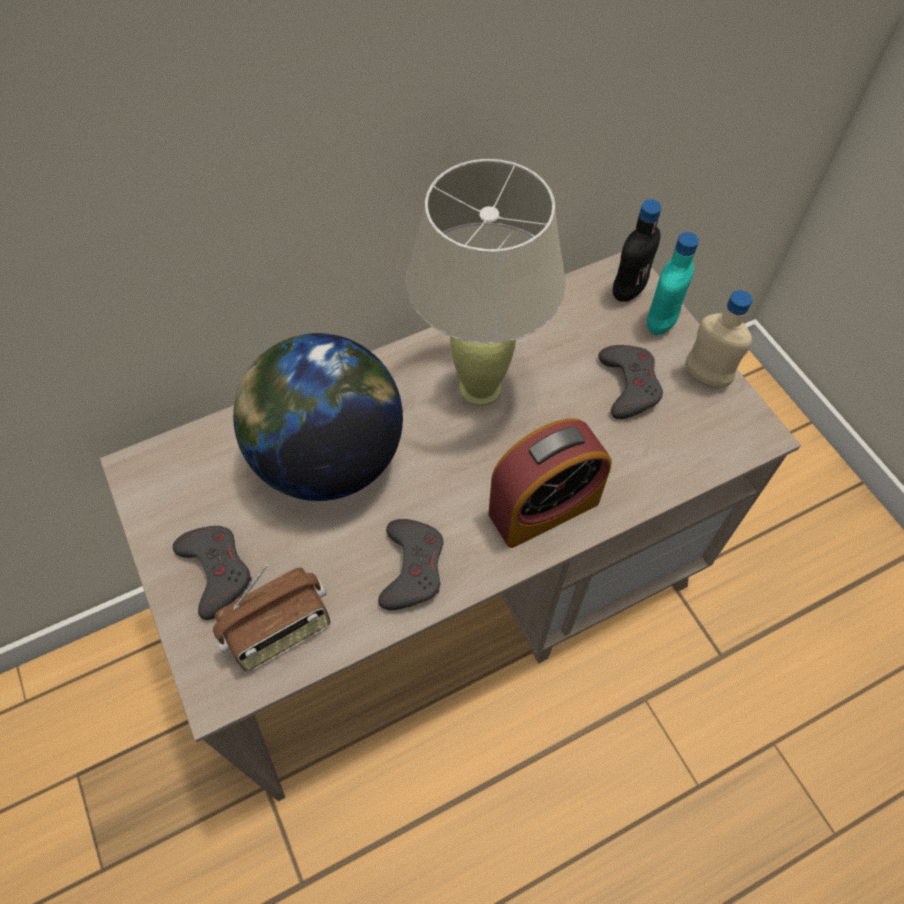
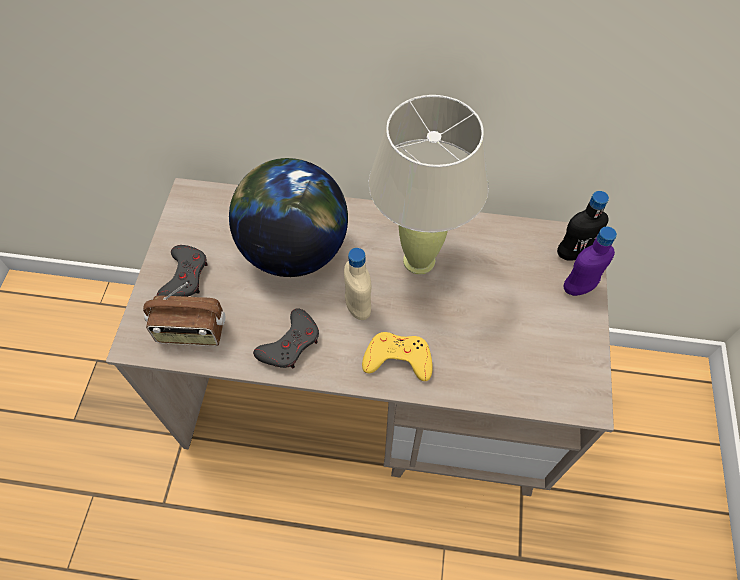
camera: 35 degrees right, 0 degrees up
alarm clock [488,419,612,548] -> yellow game controller [362,332,433,381]
grey game controller [598,345,663,419] -> none
turquoise bottle [647,232,699,335] -> purple bottle [563,226,617,296]
beige bottle [685,290,752,389] -> beige bottle moved to [344,248,371,320]

